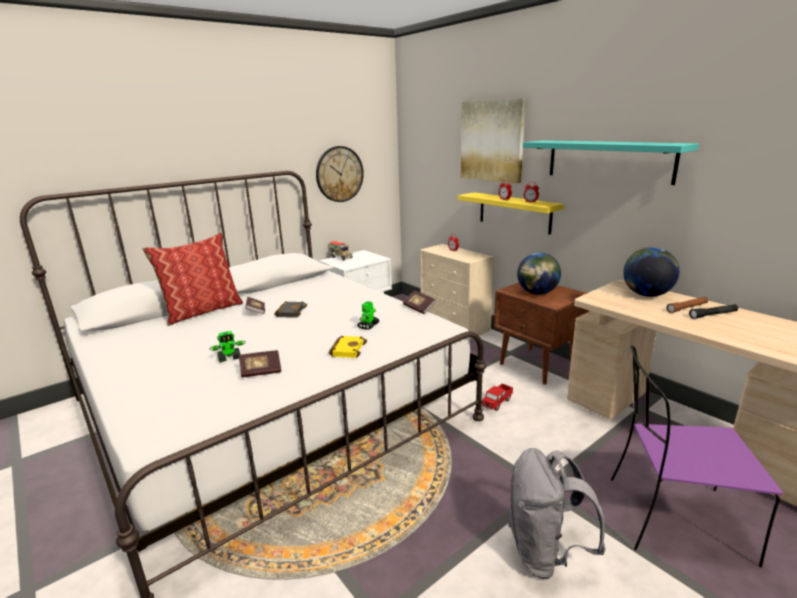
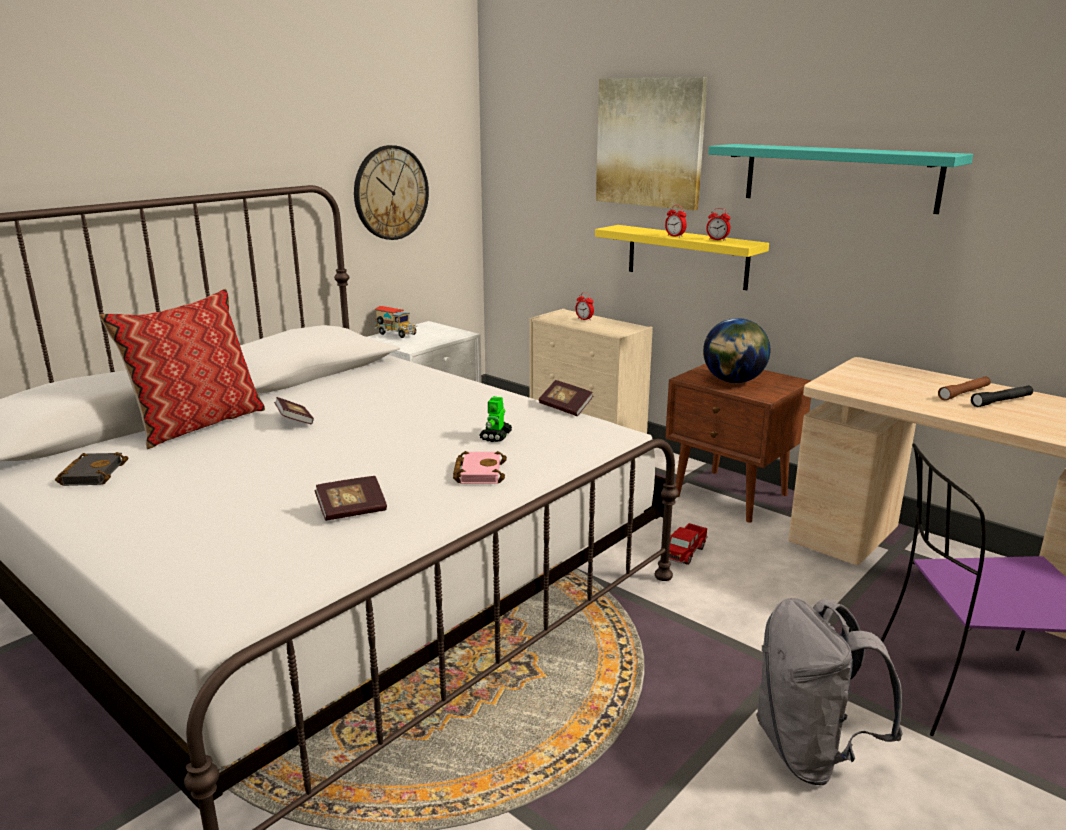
camera: 10 degrees left, 0 degrees up
toy robot [209,331,246,362] -> none
black book [274,301,307,317] -> black book moved to [55,452,128,486]
yellow book [329,336,367,358] -> pink book [453,451,507,484]
globe [623,247,679,297] -> none

